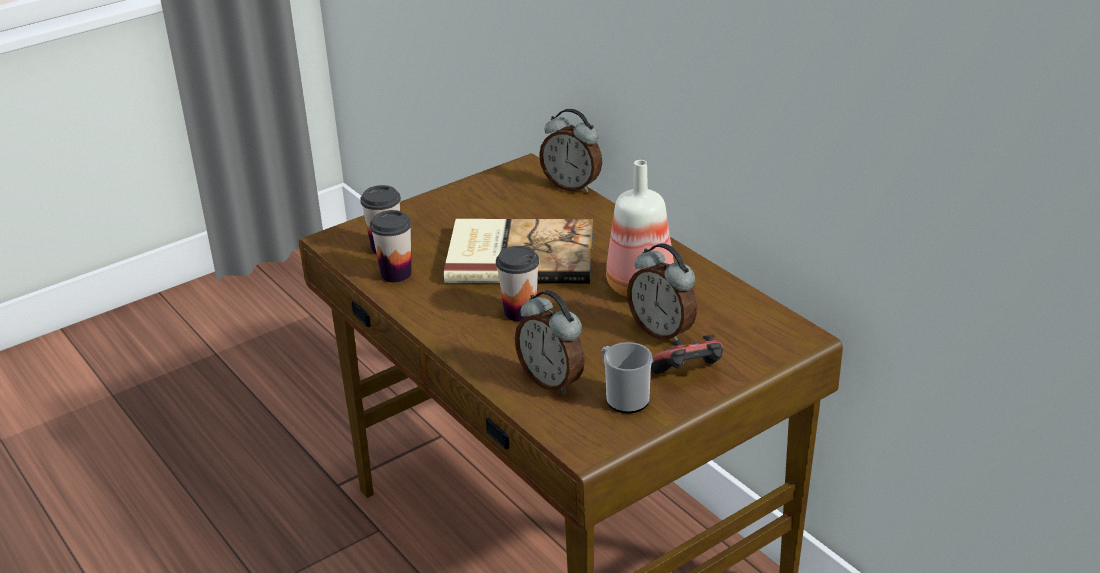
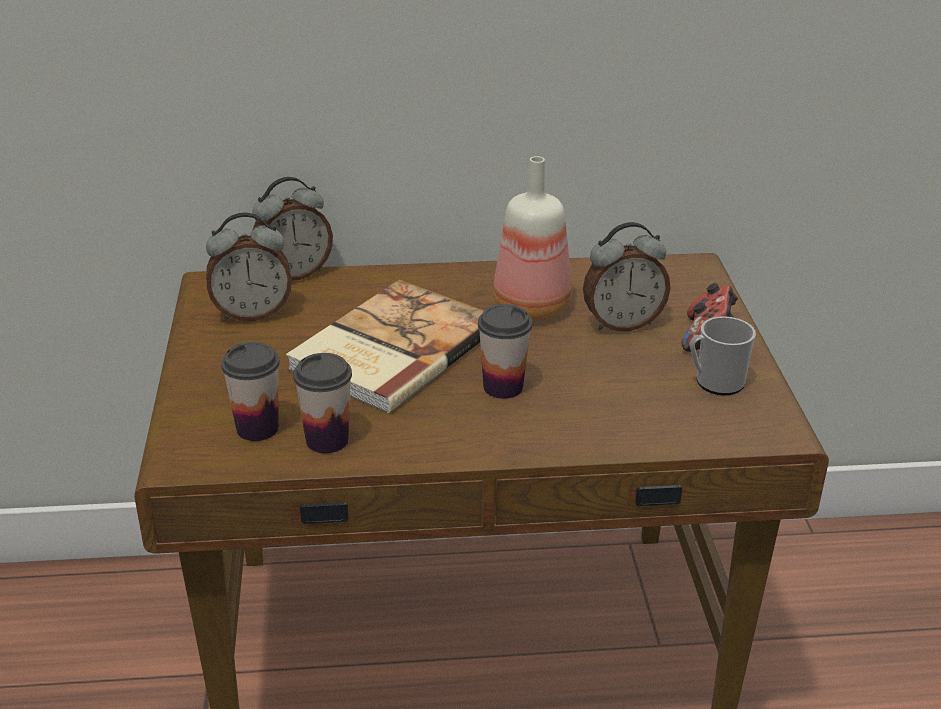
camera: 60 degrees left, 0 degrees up
alarm clock [515,290,585,395] -> alarm clock moved to [206,213,292,321]

